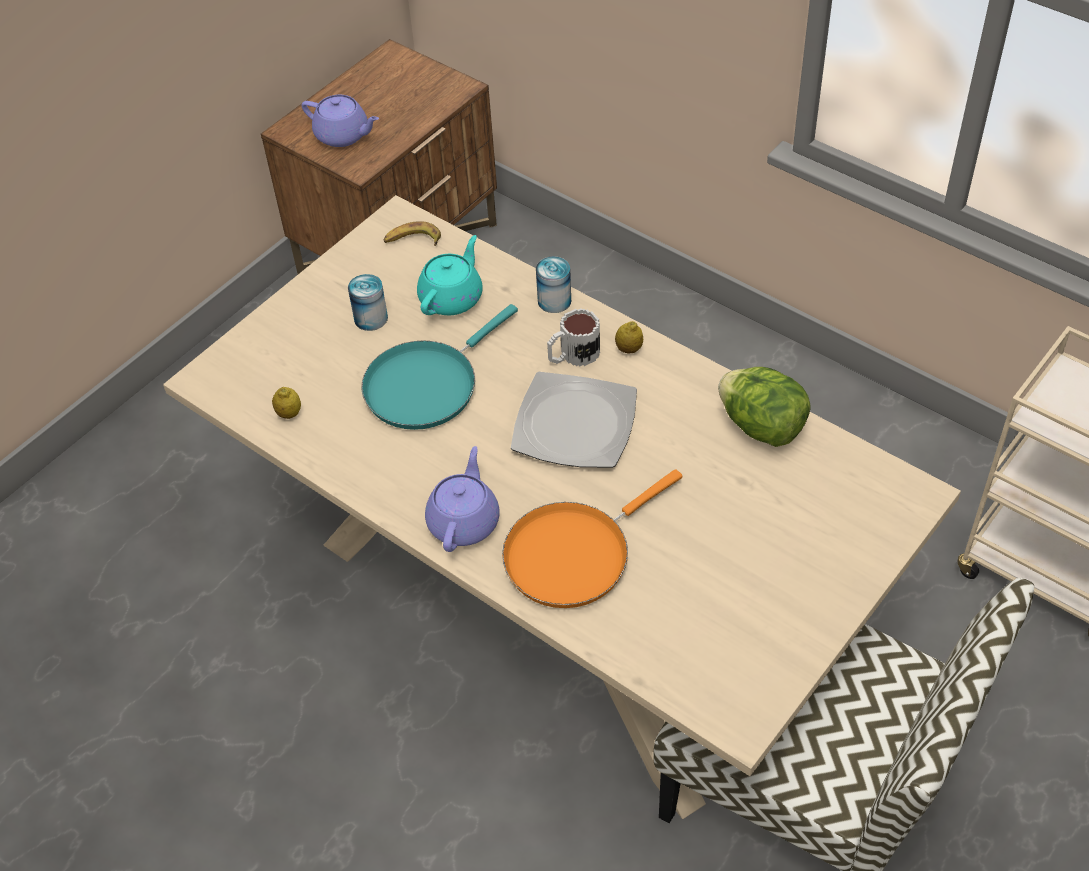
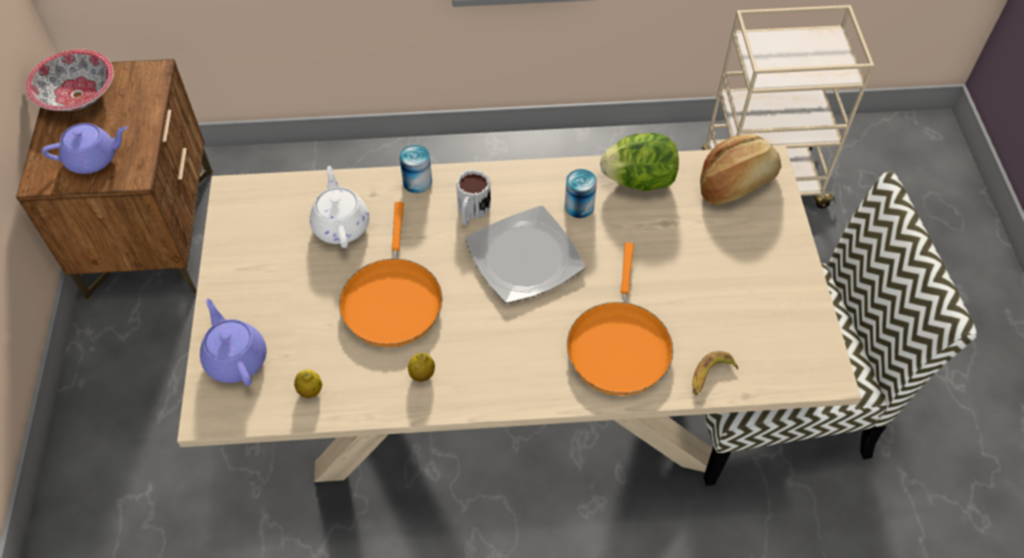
camera: 45 degrees left, 5 degrees up
can [348,274,388,331] -> can moved to [564,169,597,218]
turquoise frying pan [362,304,518,430] -> orange frying pan [339,202,443,347]
banana [384,221,441,246] -> banana moved to [692,351,738,395]
turquoise teapot [417,235,483,315] -> white teapot [310,166,369,248]
purple teapot [425,446,499,552] -> purple teapot moved to [200,299,266,386]
lemon [615,321,643,354] -> lemon moved to [408,352,435,382]
none -> bowl [25,49,114,111]
none -> bread [700,134,781,205]

